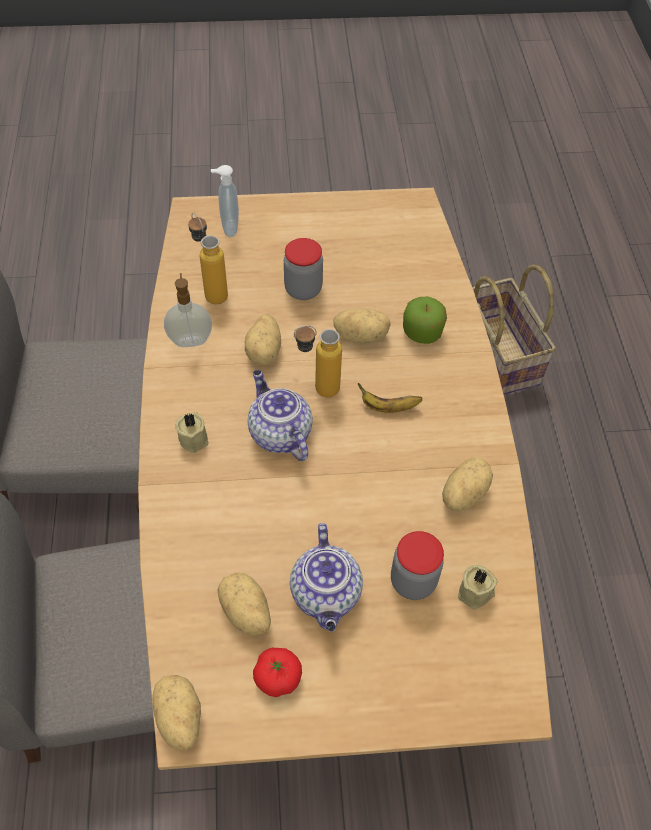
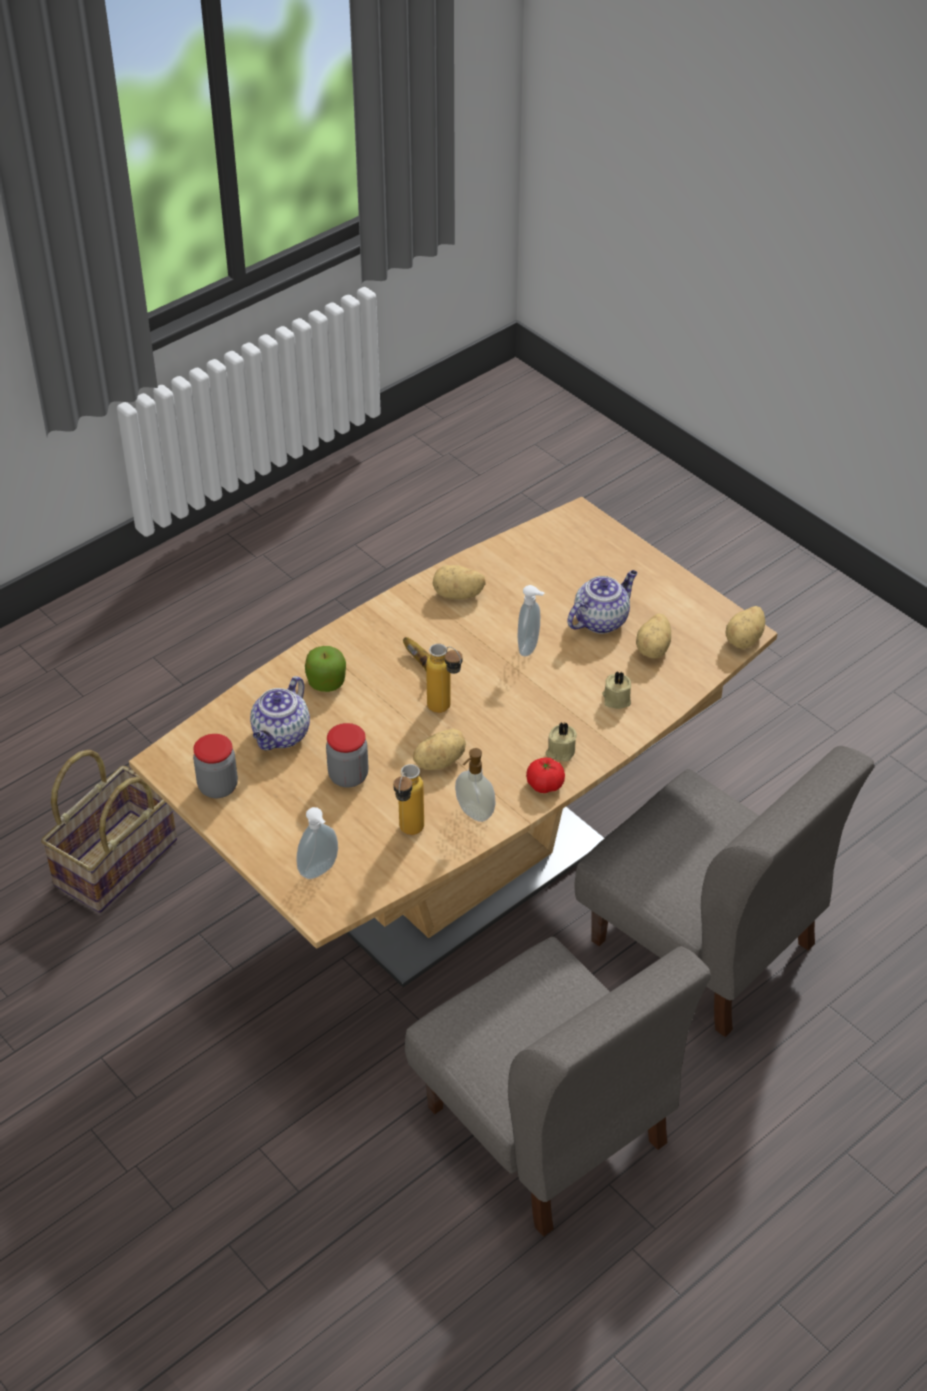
camera: 125 degrees left, 10 degrees down
teapot [248,370,313,461] -> teapot moved to [250,676,310,750]
tomato [253,648,302,697] -> tomato moved to [526,758,565,793]
potato [334,309,391,344] -> none
jar [391,531,444,600] -> jar moved to [193,734,238,798]
beige candle [458,565,497,610] -> beige candle moved to [602,671,631,709]
none -> soap dispenser [518,585,545,656]

